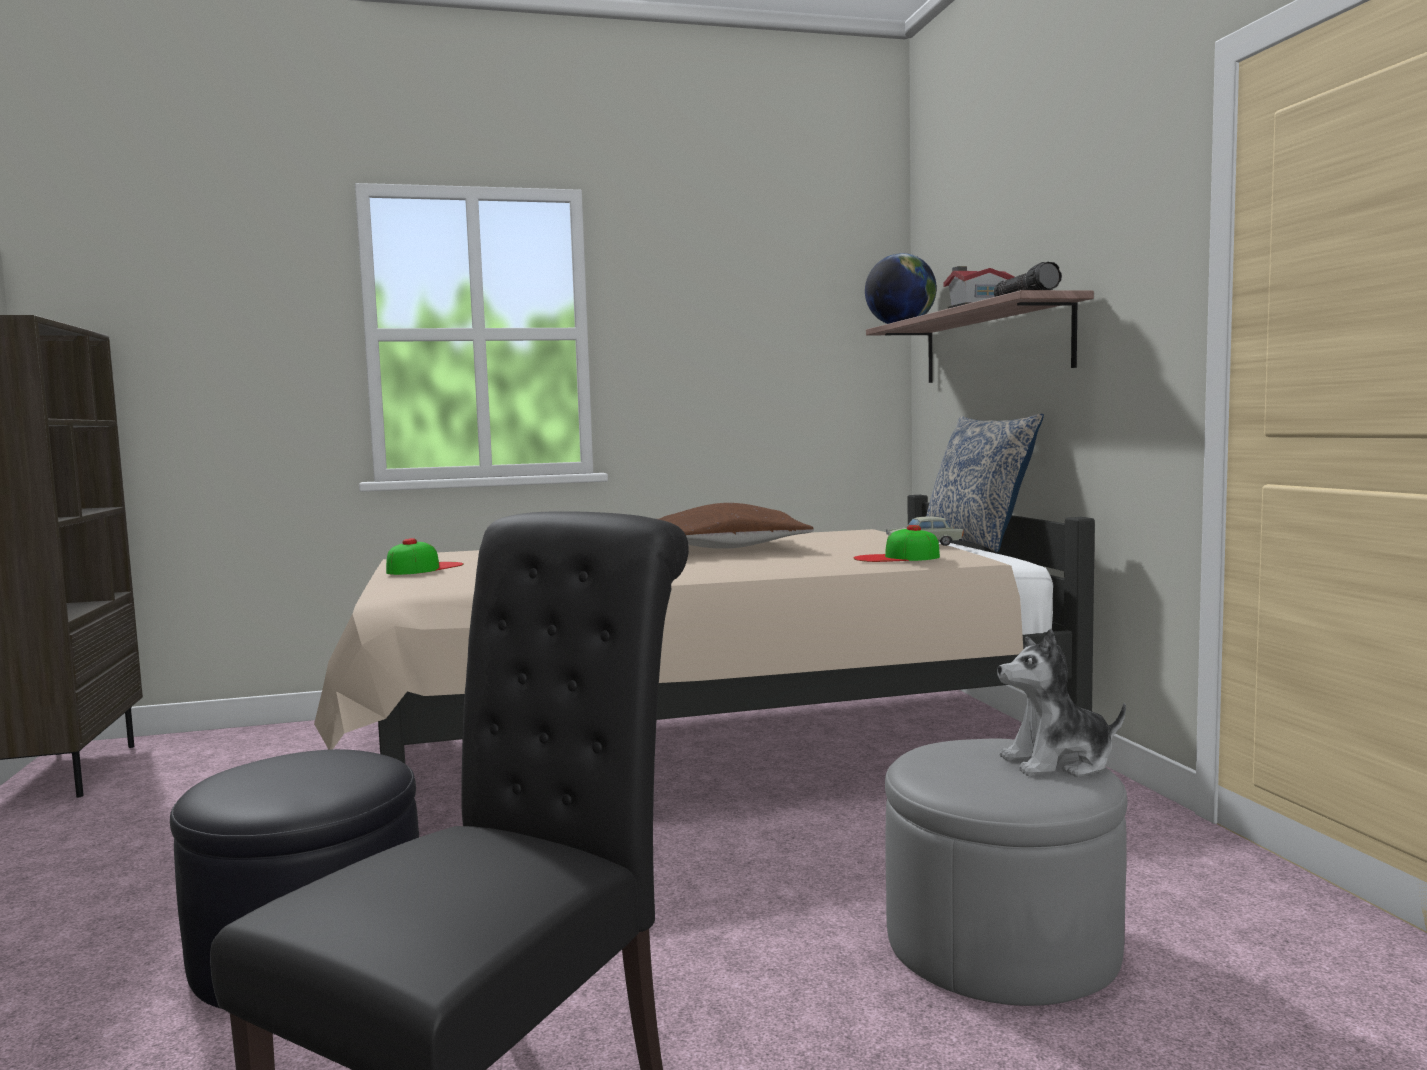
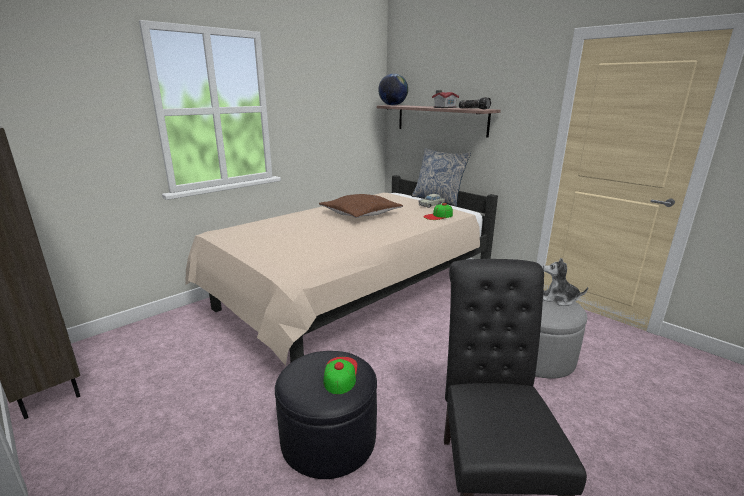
camera: 30 degrees left, 15 degrees up
cap [386,538,464,575] -> cap moved to [323,357,357,394]
plush toy [997,629,1126,777] -> plush toy turned 60 degrees clockwise [543,258,588,306]

